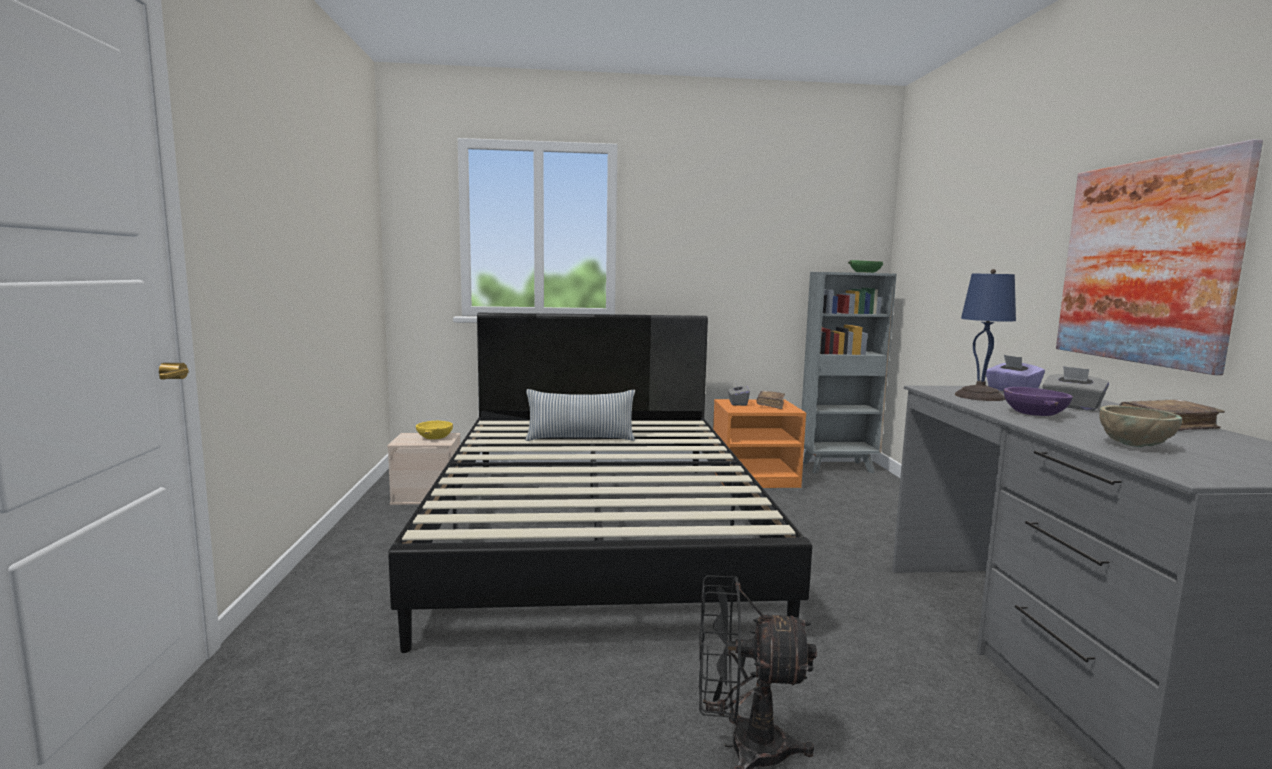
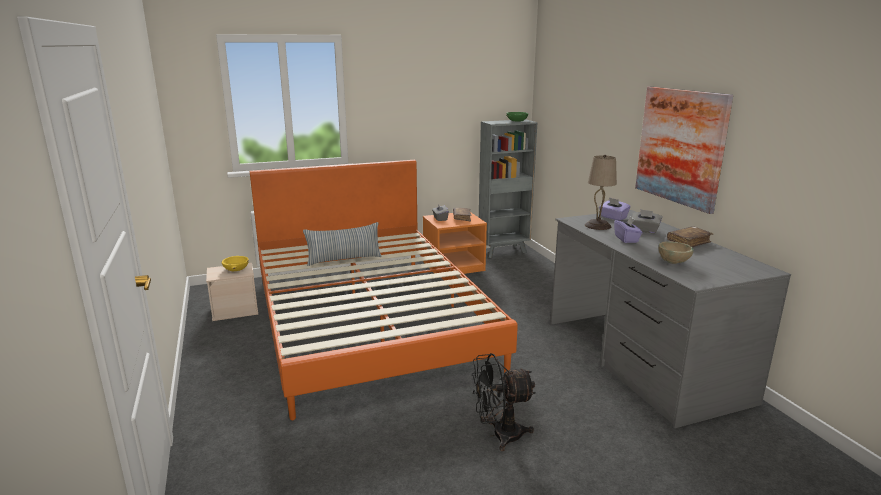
camera: 15 degrees left, 10 degrees up
black bed [388,313,812,653] -> orange bed [250,160,518,420]
blue table lamp [955,269,1016,401] -> beige table lamp [585,155,617,230]
purple bowl [1004,387,1073,416] -> purple tissue box [614,216,642,243]

